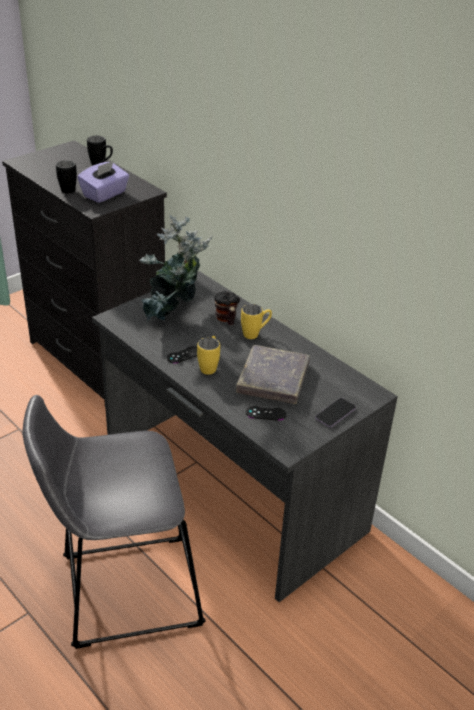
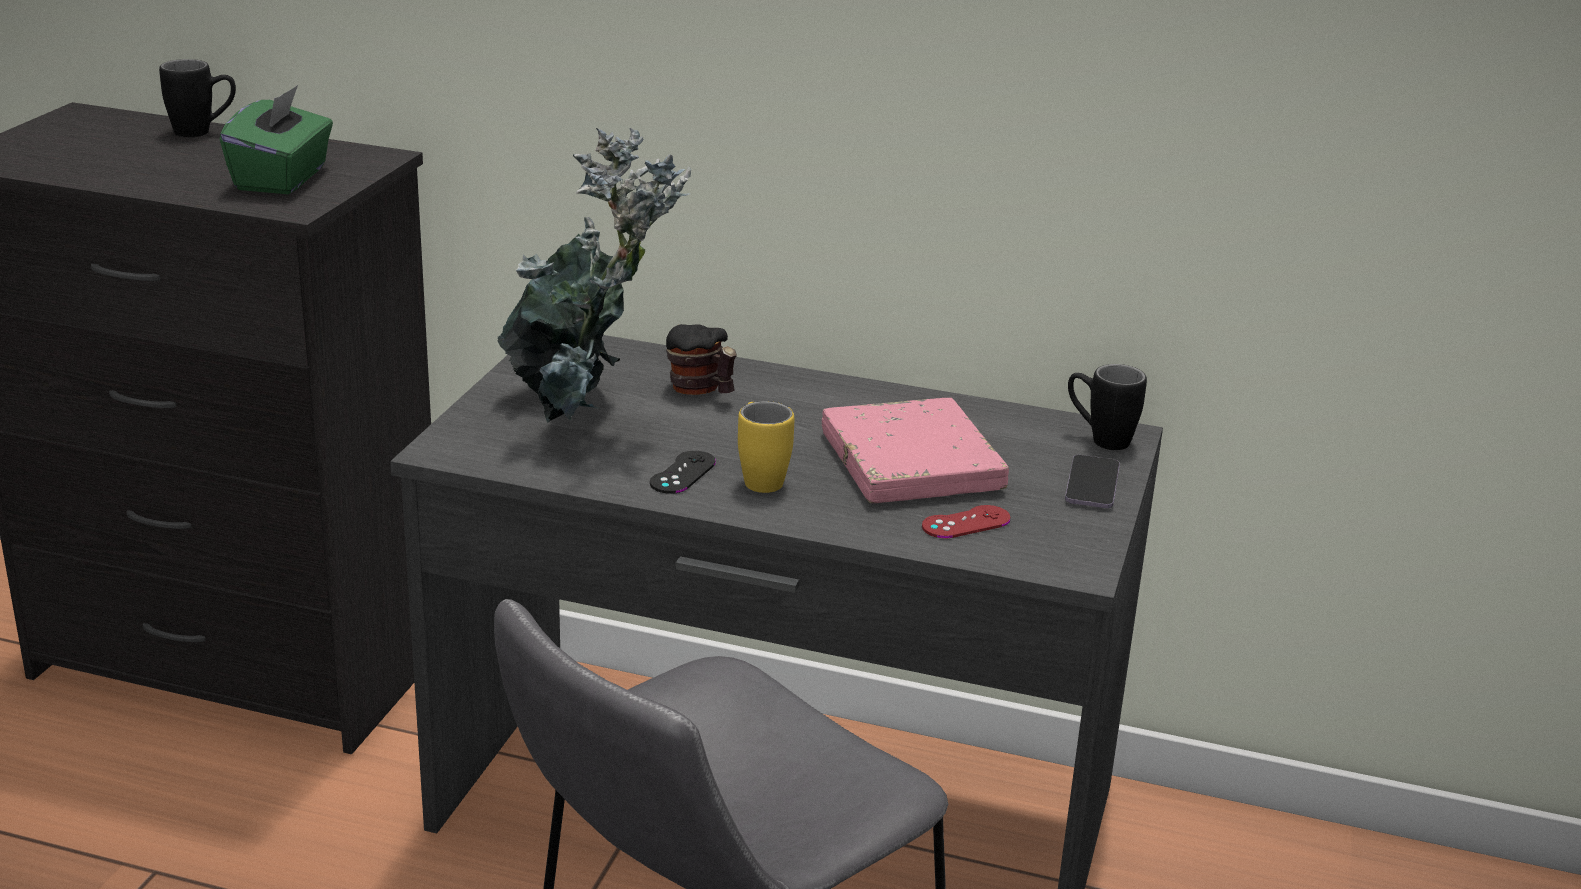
camera: 30 degrees left, 10 degrees down
black mug [56,160,77,193] -> black mug moved to [1068,364,1147,450]
purple tissue box [78,161,129,203] -> green tissue box [220,85,333,194]
grey book [236,345,310,404] -> pink book [822,398,1009,503]
yellow mug [241,304,272,339] -> none
black game controller [246,406,286,421] -> red game controller [922,505,1010,538]

